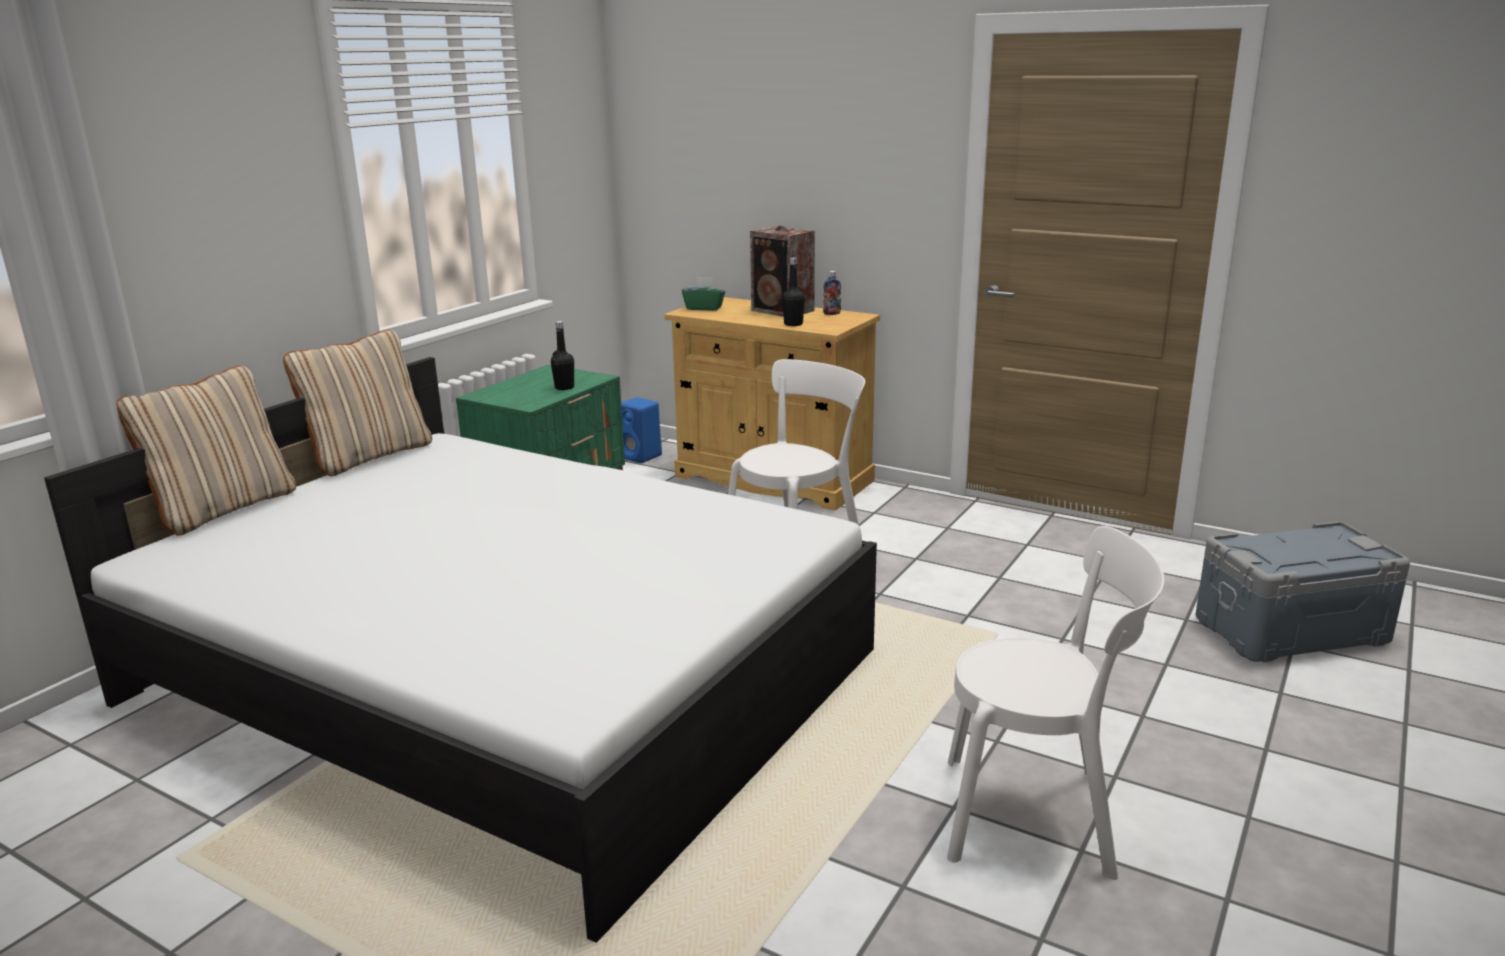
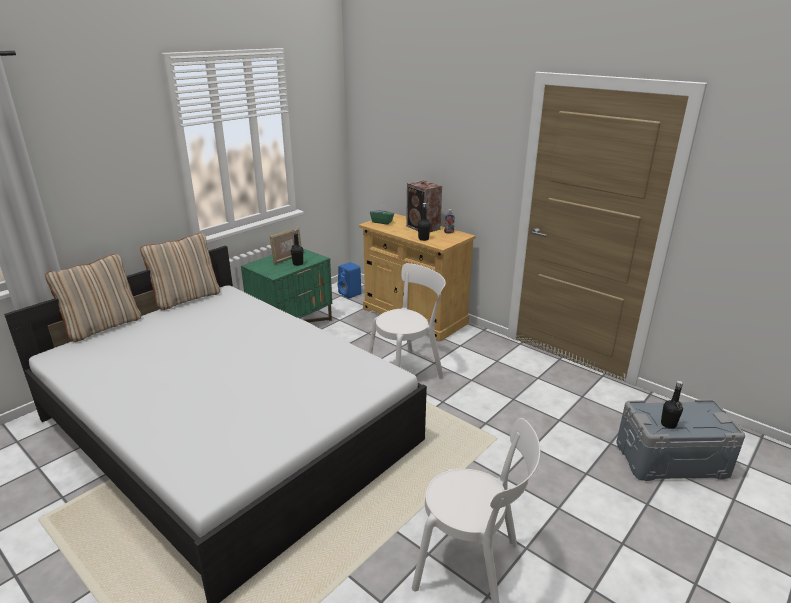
camera: 10 degrees right, 5 degrees up
none -> picture frame [270,227,302,265]
none -> black bottle [661,381,683,429]

